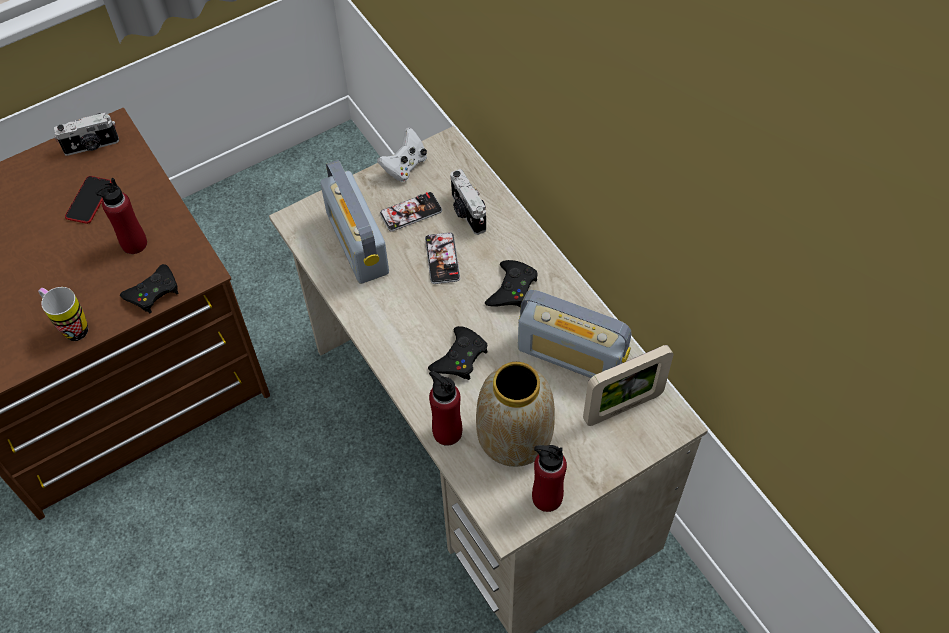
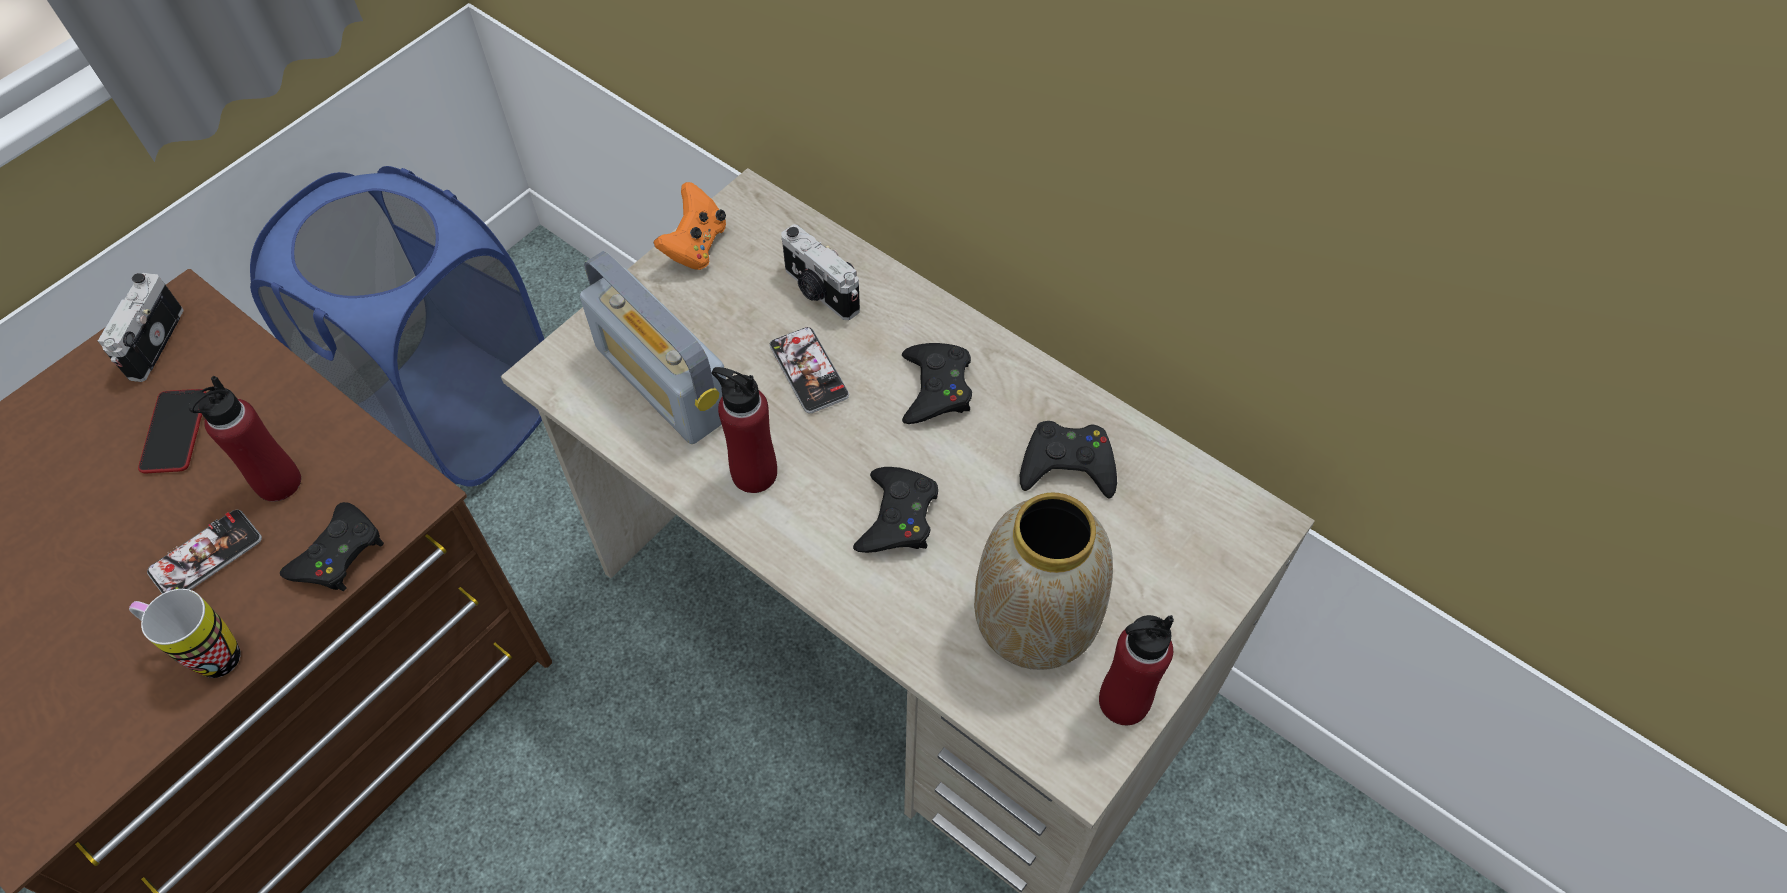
camera: 20 degrees left, 0 degrees up
camera [54,113,119,156] -> camera turned 135 degrees clockwise [98,273,184,382]
white game controller [377,128,427,182] -> orange game controller [654,182,726,270]
phone [380,192,442,232] -> phone moved to [147,510,262,594]
red bottle [429,371,462,446] -> red bottle moved to [712,367,777,493]
radio [518,290,632,378] -> black game controller [1020,421,1117,498]
picture frame [583,345,674,426] -> none
none -> blue laundry basket [250,166,544,487]

